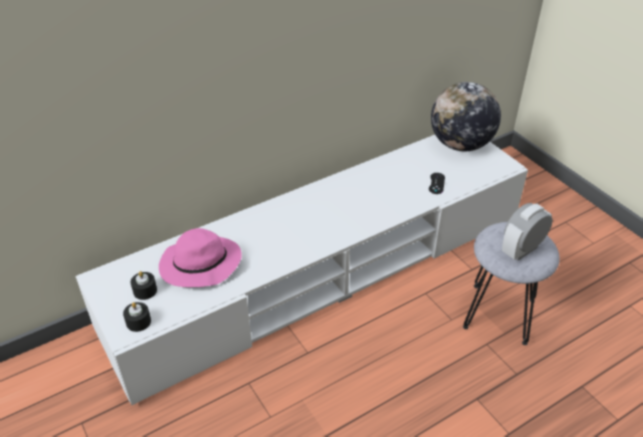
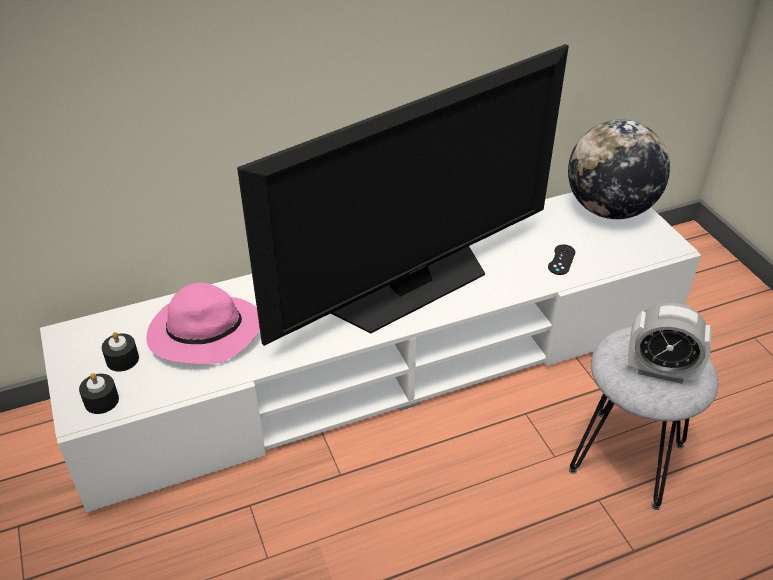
camera: 10 degrees right, 0 degrees up
alarm clock [502,203,552,261] -> alarm clock turned 135 degrees counterclockwise [628,302,712,384]
none -> television [237,44,569,346]

